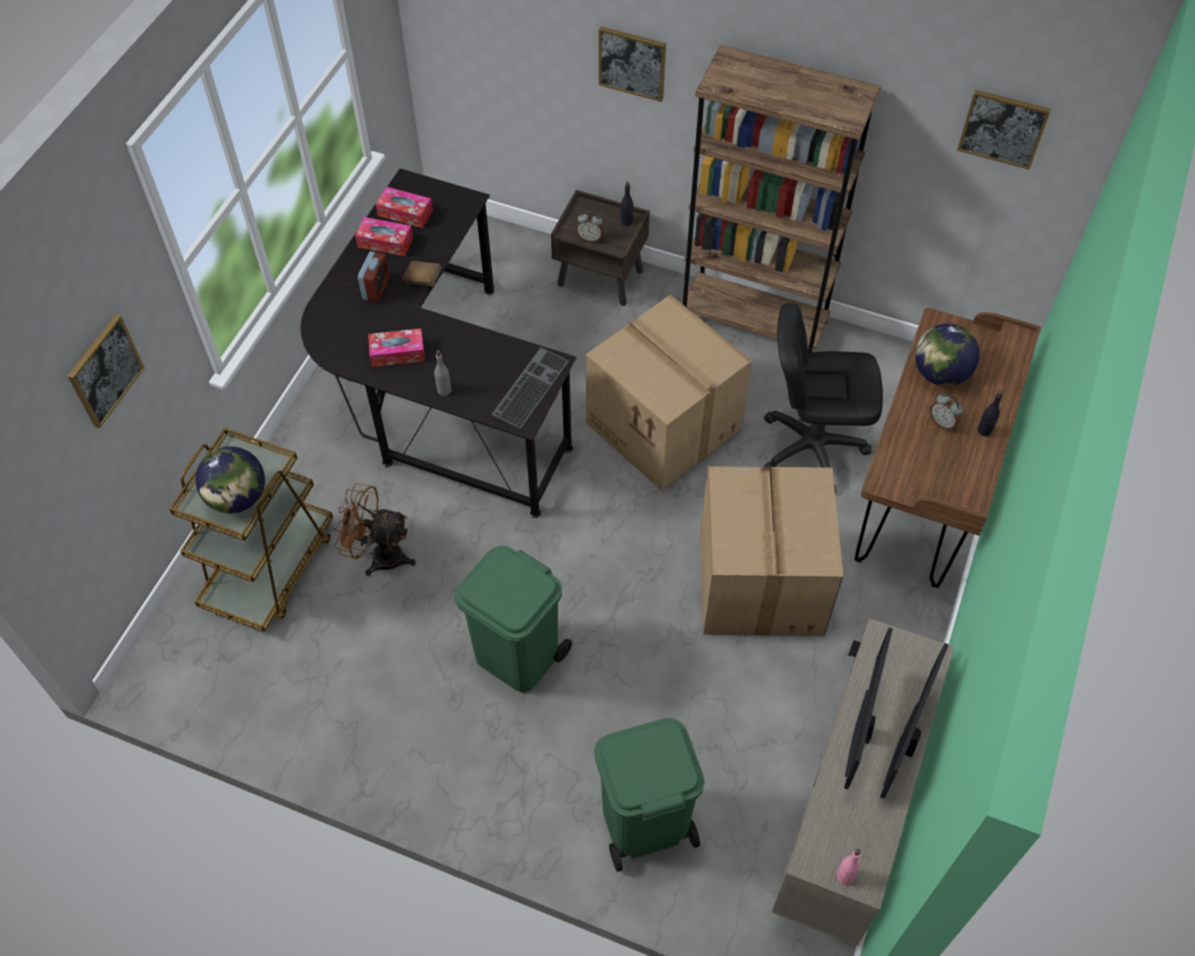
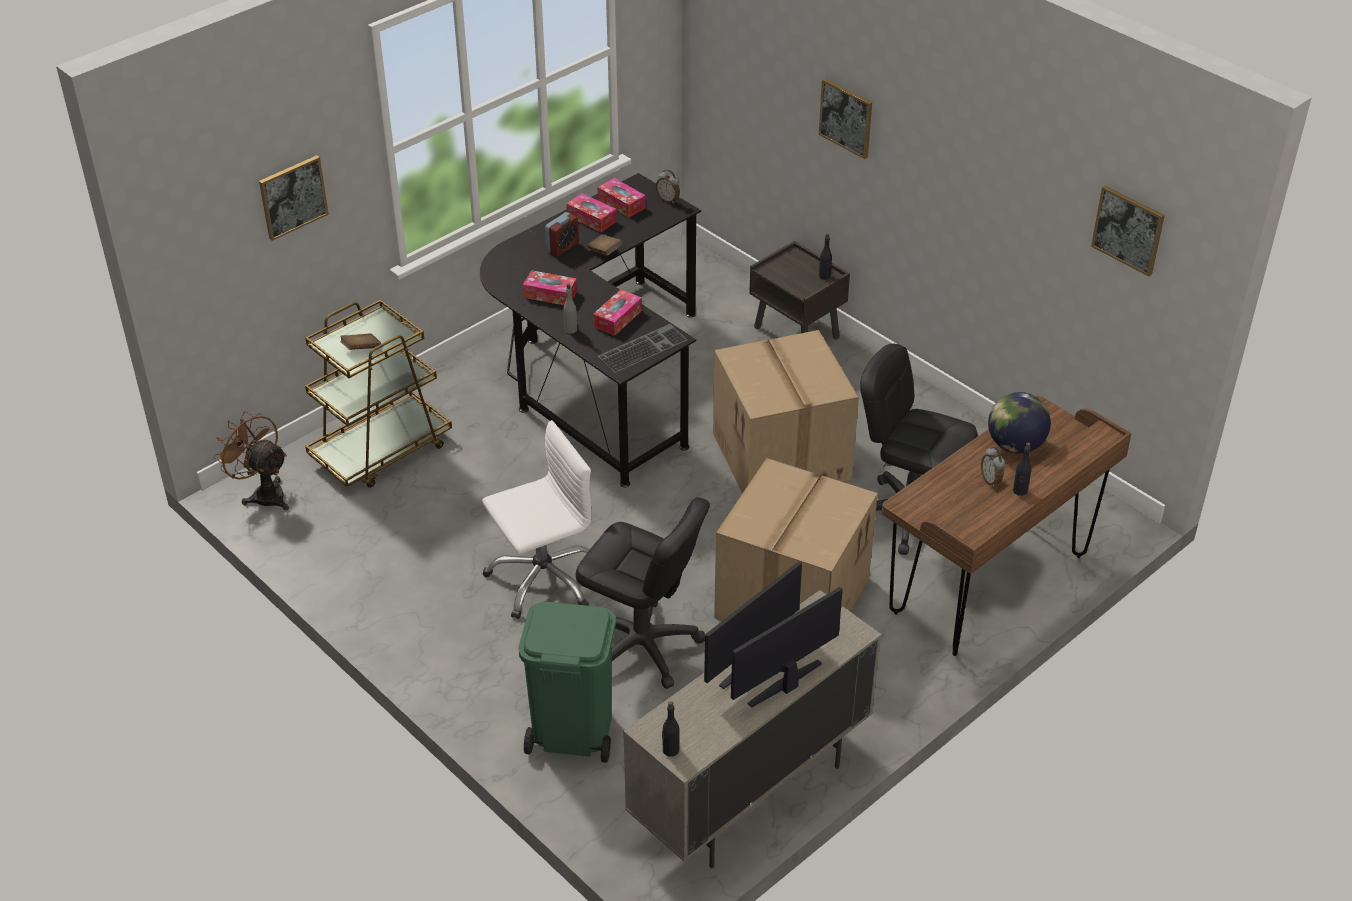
camera: 25 degrees right, 15 degrees down
globe [196,446,265,513] -> brown book [340,333,381,350]
brown fan [334,483,416,576] -> brown fan moved to [213,411,289,511]
green trash can [455,546,572,692] -> white office chair [482,420,591,619]
alarm clock [576,211,604,242] -> alarm clock moved to [656,169,680,204]
brown bookcase [682,45,881,353] -> none
pink bottle [837,849,861,885] -> black bottle [662,701,679,757]
none -> black office chair [576,497,710,689]
none -> tissue box [593,289,642,336]

